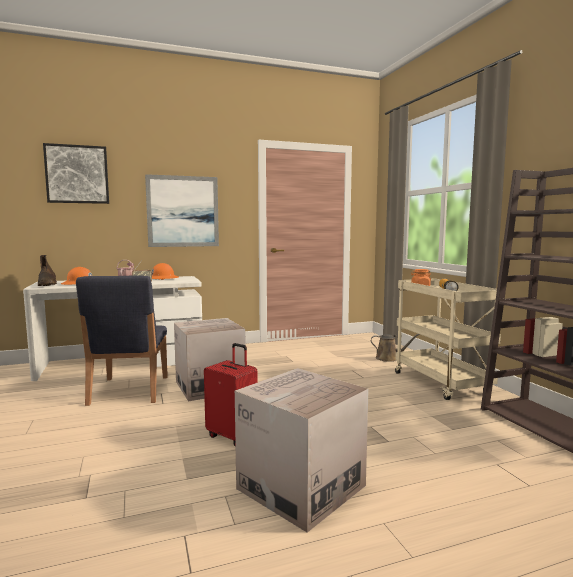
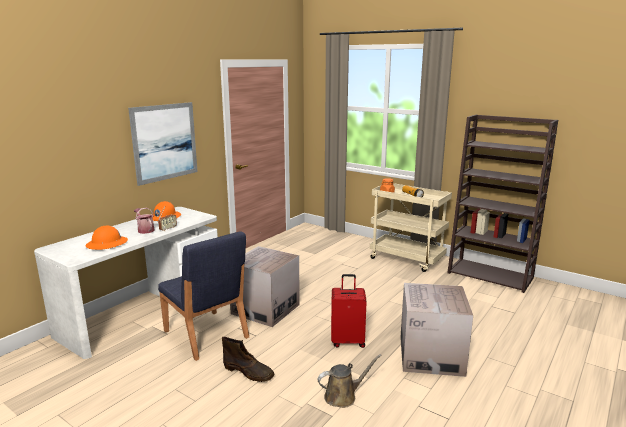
camera: 35 degrees left, 10 degrees up
brown boot [38,255,57,286] -> brown boot moved to [222,337,274,382]
picture [43,143,109,204] -> none
brown watering can [371,334,420,362] -> brown watering can moved to [318,354,382,408]

